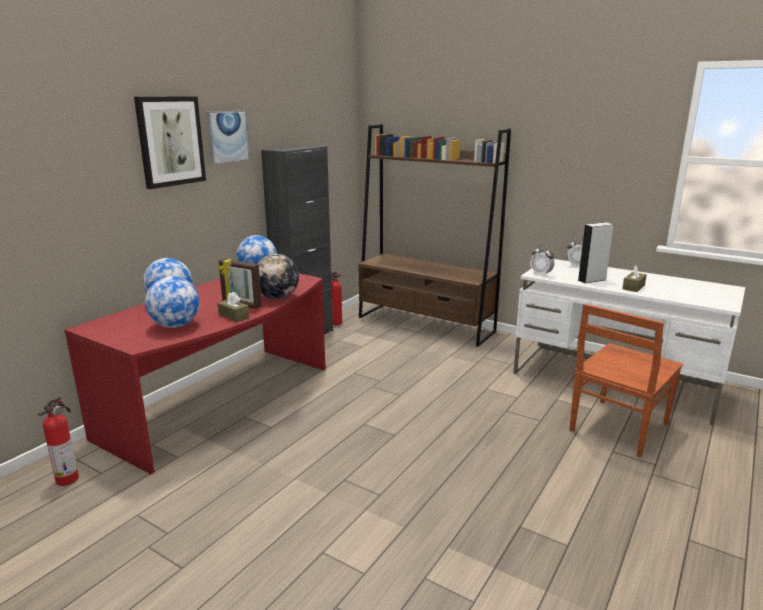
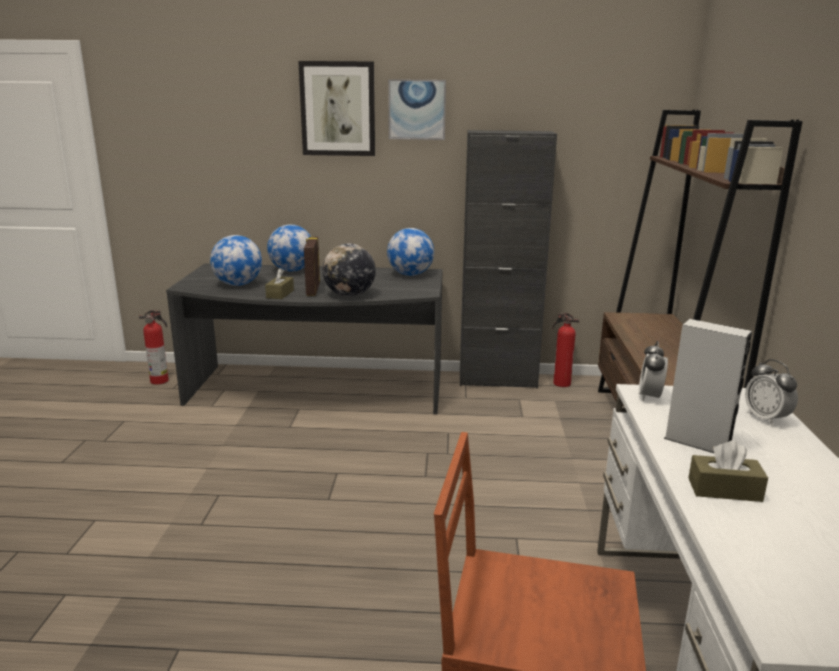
camera: 60 degrees right, 0 degrees up
red desk [64,273,326,474] -> grey desk [166,264,443,414]

